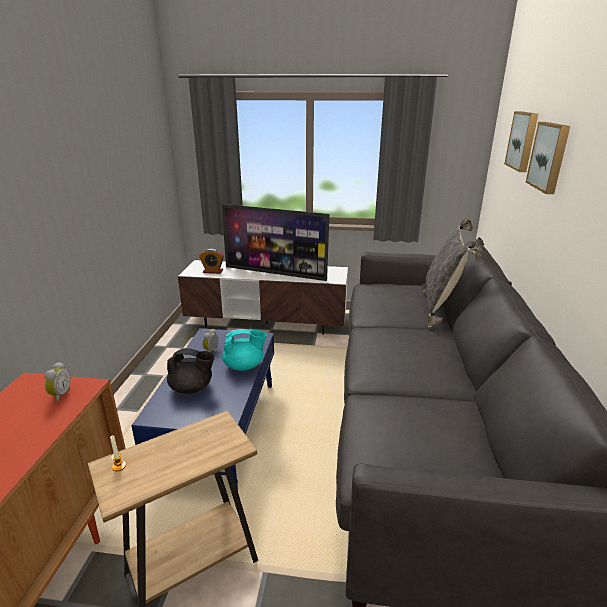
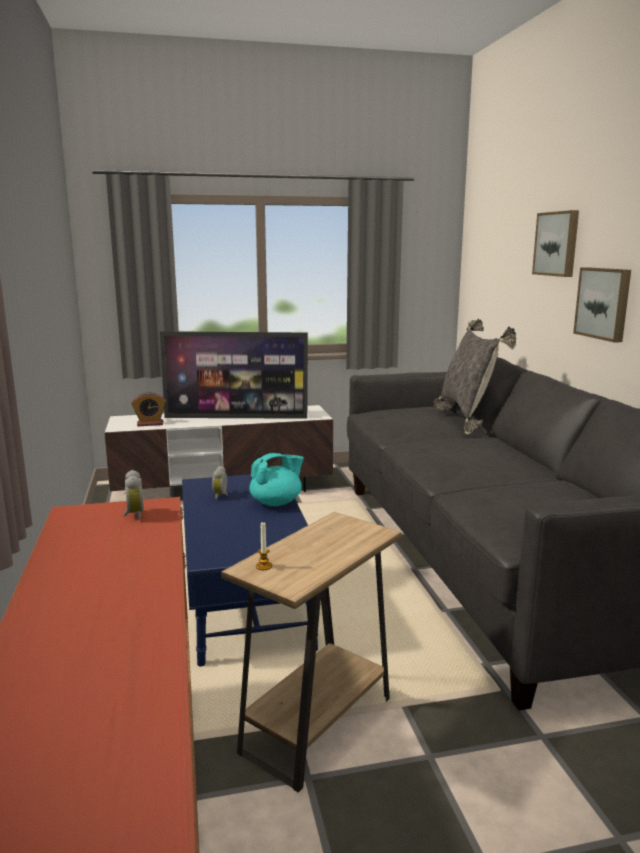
camera: 20 degrees left, 10 degrees down
black teapot [167,348,215,394] -> none
picture [504,111,538,172] -> picture moved to [573,267,631,343]

